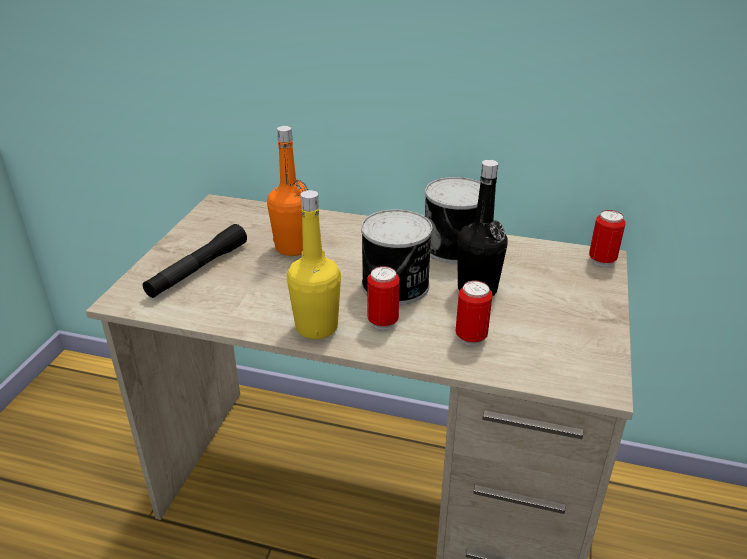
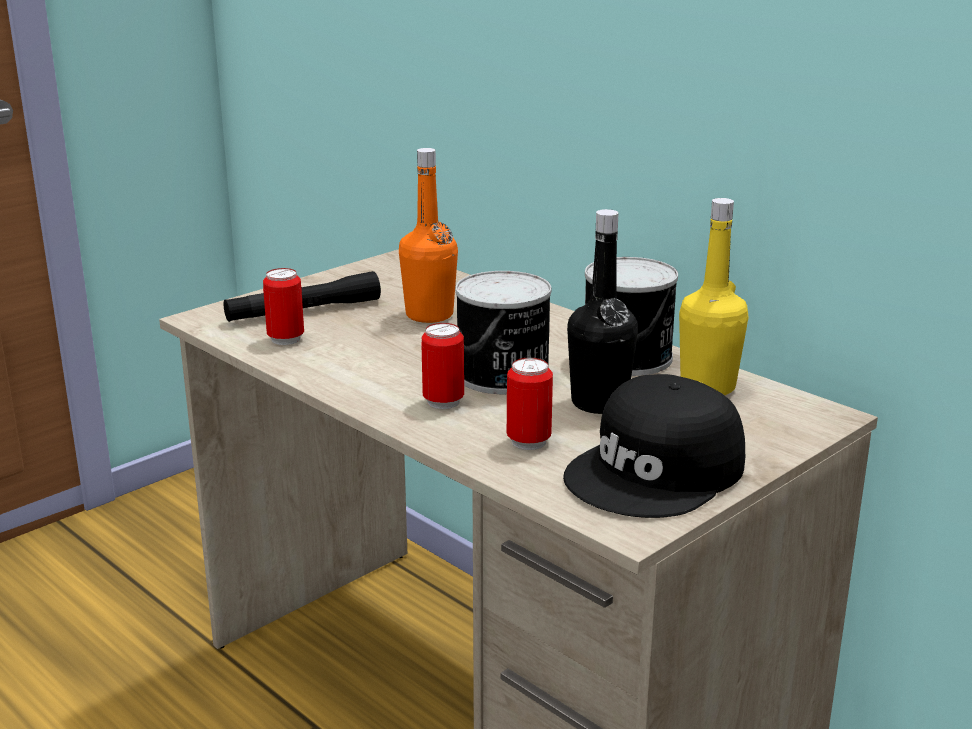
camera: 30 degrees right, 10 degrees down
yellow bottle [287,190,341,339] -> yellow bottle moved to [679,198,749,395]
can [589,210,626,266] -> can moved to [263,268,304,345]
none -> black cap [563,374,745,518]

